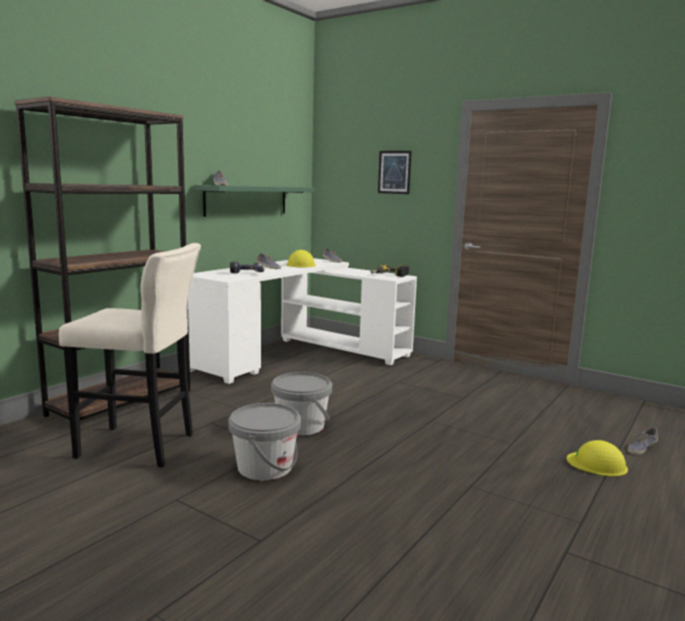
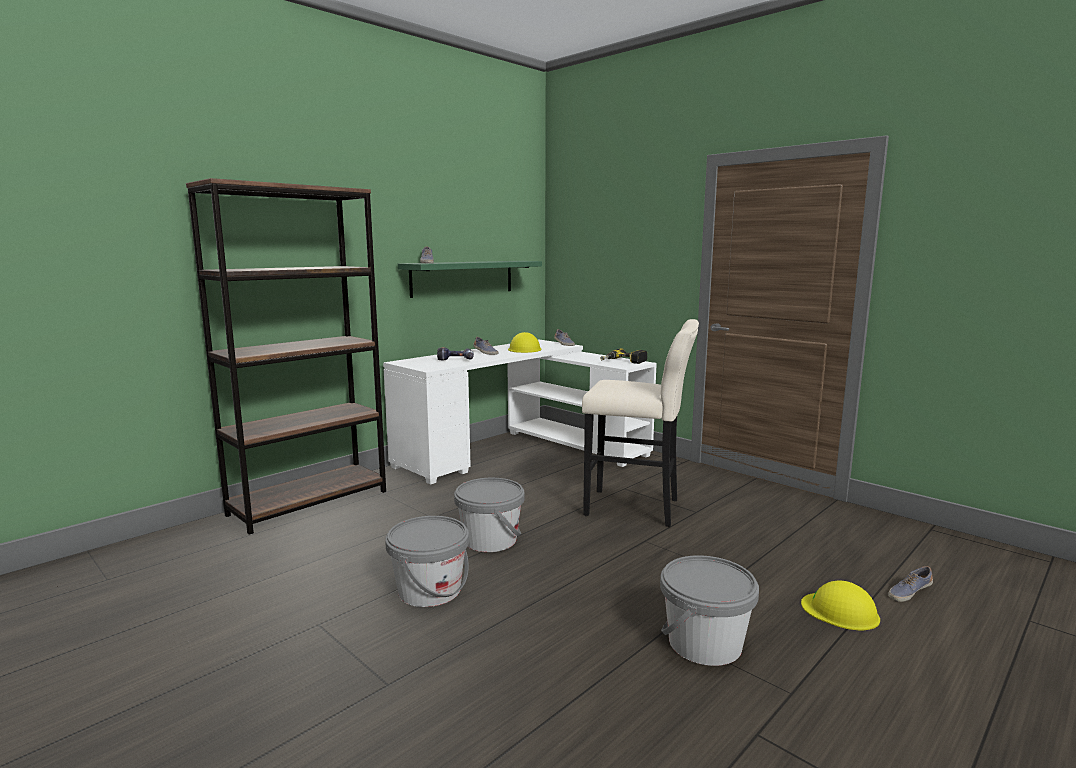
camera: 10 degrees right, 0 degrees up
beige stool [59,243,201,467] -> beige stool moved to [582,319,699,527]
picture [378,151,412,194] -> none
none -> grey bucket [660,555,759,666]

